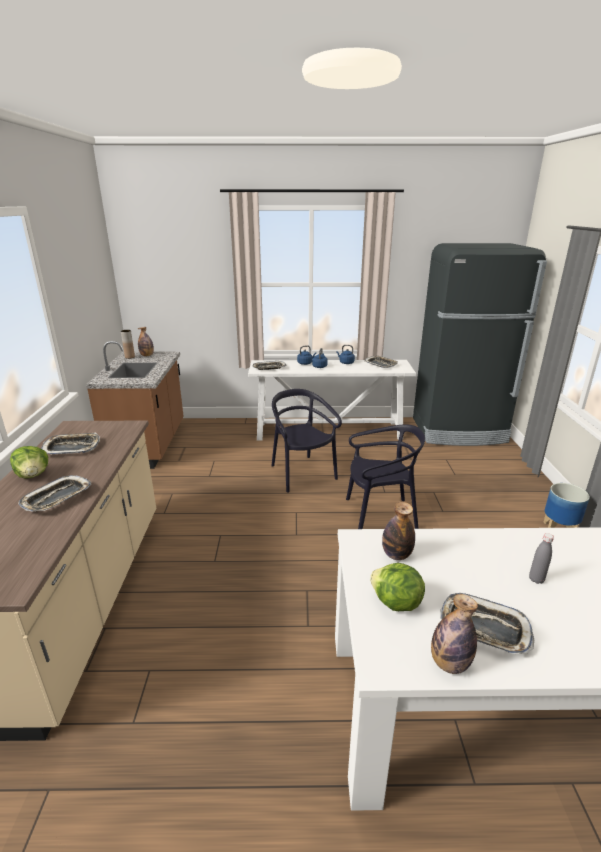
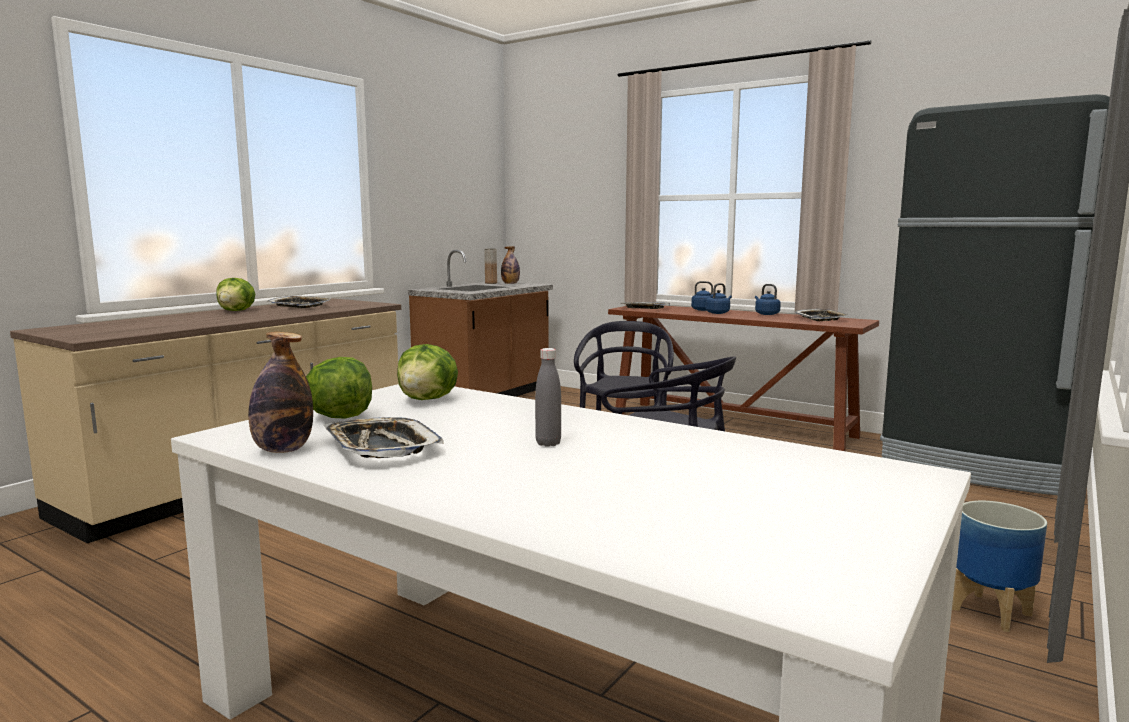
camera: 35 degrees right, 15 degrees down
tray [18,475,91,512] -> none
white console table [248,360,416,441] -> brown console table [608,306,879,451]
bottle [382,502,415,560] -> lettuce [397,344,458,400]

